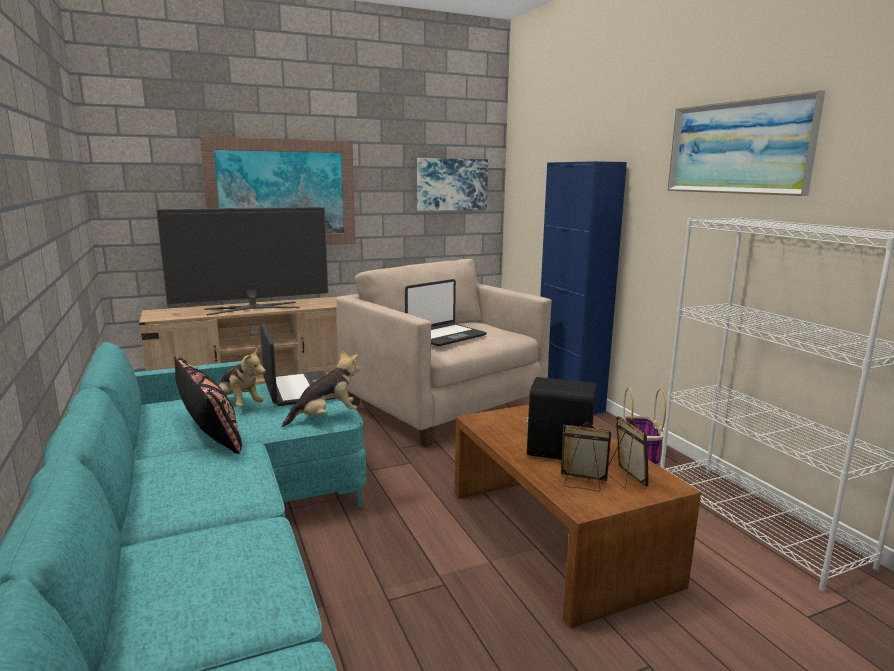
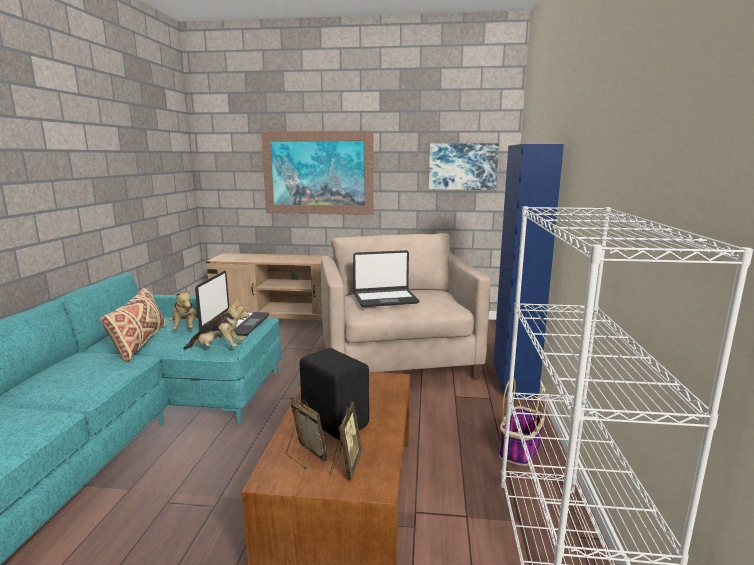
camera: 30 degrees right, 0 degrees up
television [156,207,328,316] -> none
black pillow [174,356,242,454] -> beige pillow [100,287,165,362]
picture [668,90,825,196] -> none

